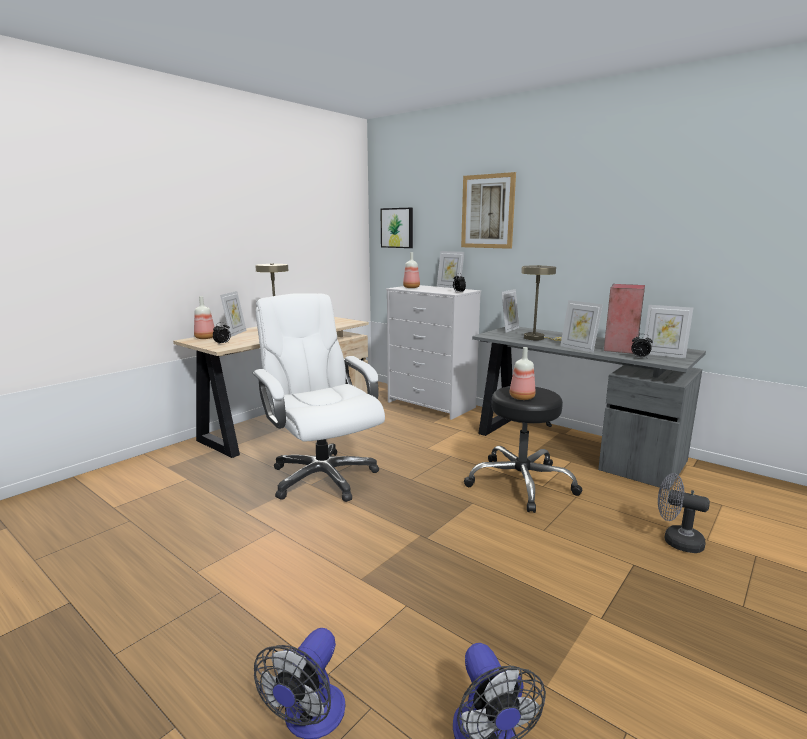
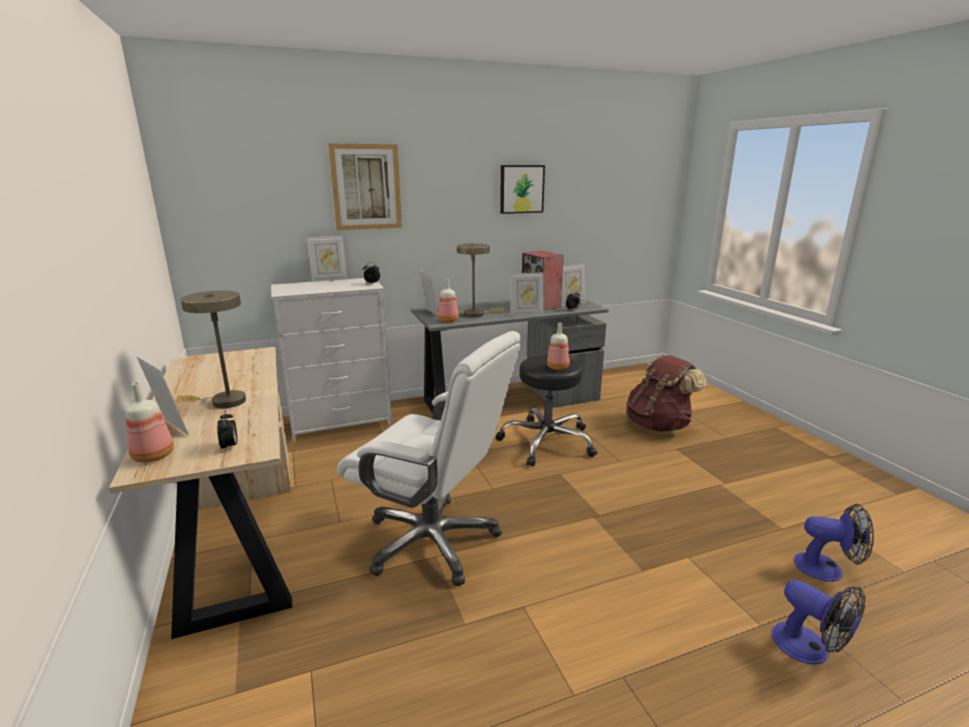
camera: 60 degrees left, 5 degrees up
white office chair [253,293,385,502] -> white office chair turned 150 degrees counterclockwise [337,331,521,586]
picture [380,208,413,248] -> picture moved to [500,165,545,214]
bottle [403,252,420,288] -> bottle moved to [438,279,459,322]
grey fan [658,473,710,553] -> brown backpack [627,355,707,432]

